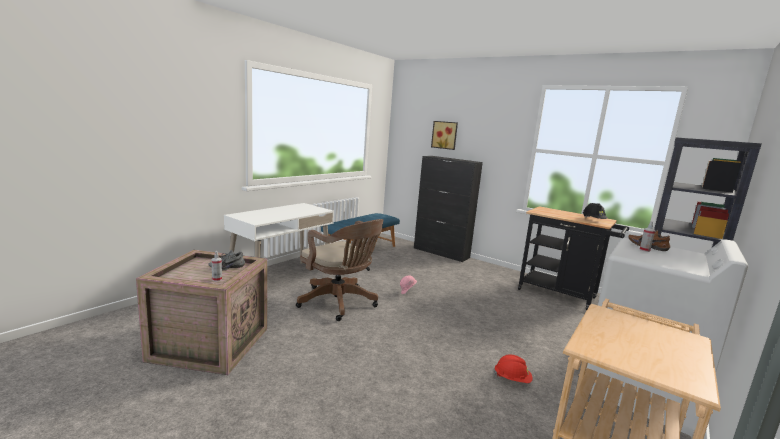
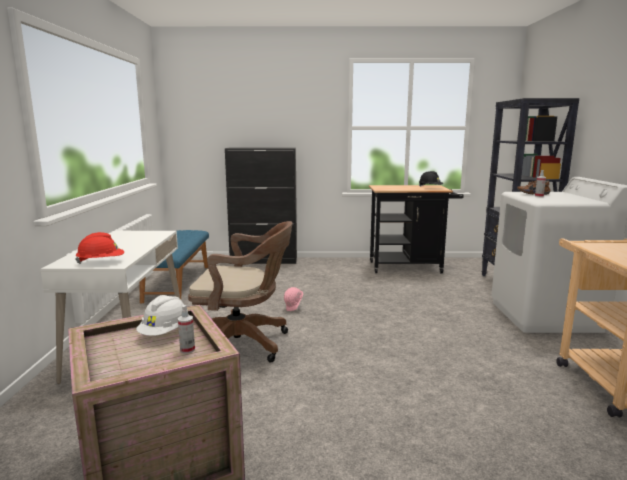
camera: 35 degrees left, 0 degrees up
grey shoe [208,250,245,271] -> white hard hat [136,295,189,336]
picture [431,121,458,150] -> none
red hard hat [493,354,533,383] -> red hard hat moved to [75,232,124,264]

